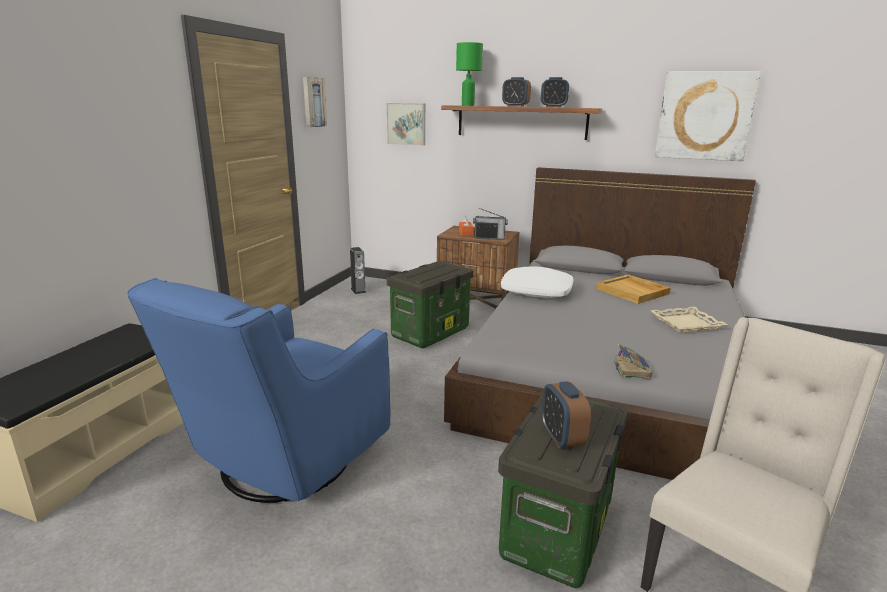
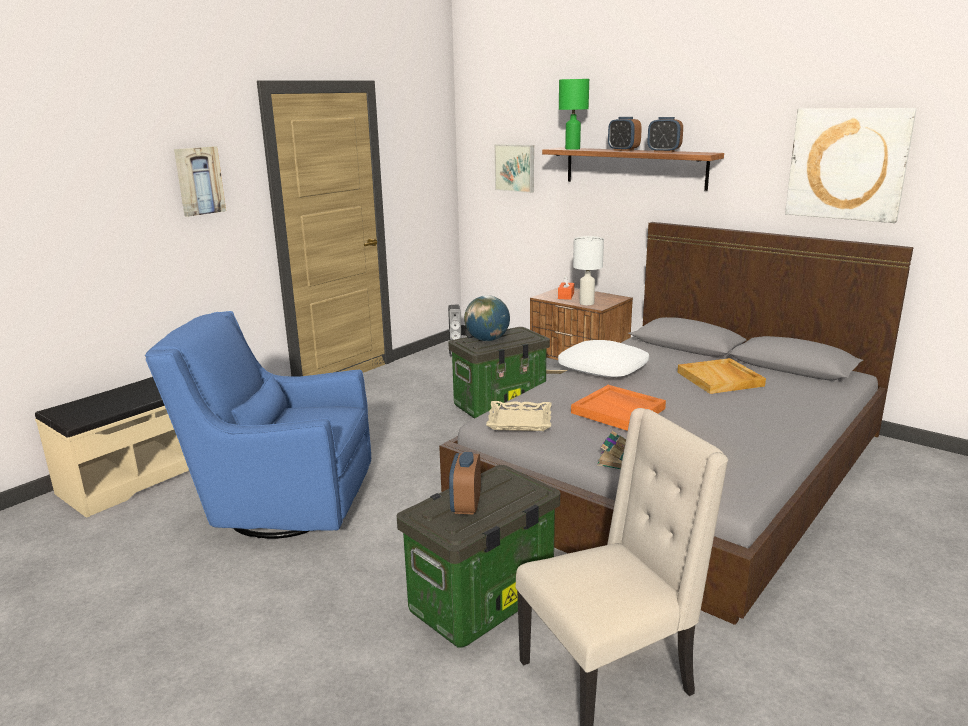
camera: 20 degrees right, 0 degrees up
blue armchair [127,278,390,503] -> blue armchair turned 45 degrees clockwise [145,311,371,539]
picture [303,77,327,127] -> picture moved to [174,146,226,217]
radio [473,208,508,240] -> white table lamp [573,236,604,305]
beige tray [651,307,727,333] -> beige tray moved to [486,401,552,431]
none -> globe [464,295,510,341]
none -> orange tray [571,385,666,431]

